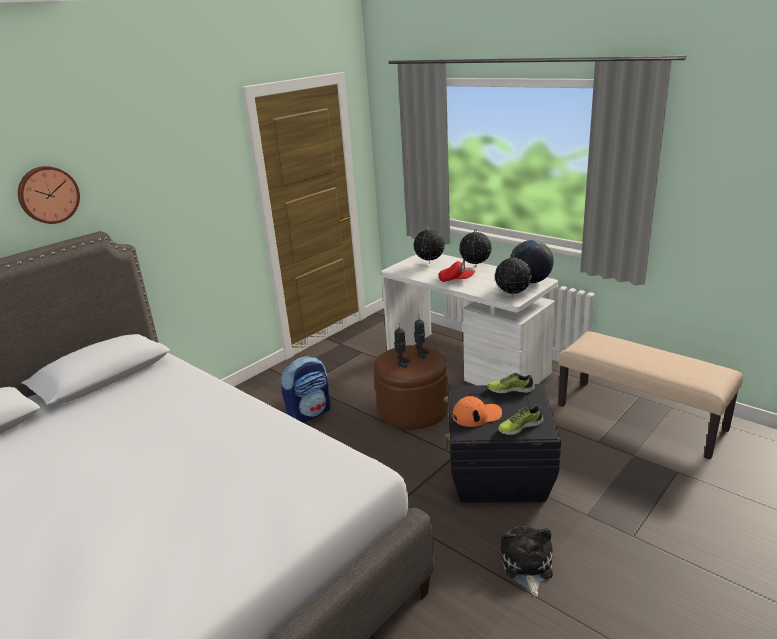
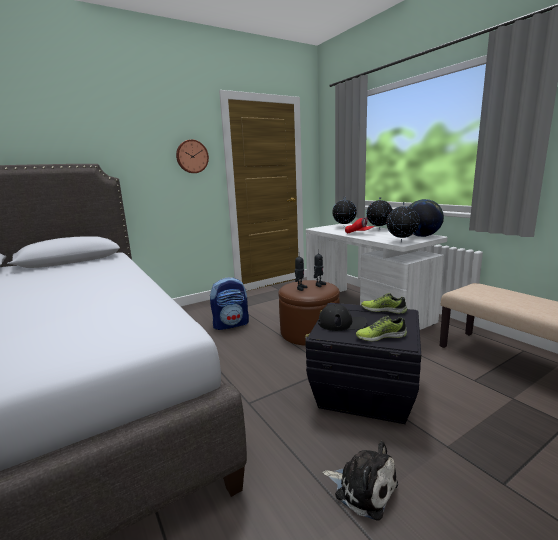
camera: 15 degrees right, 10 degrees down
wall clock [18,166,80,224] -> wall clock moved to [176,140,209,173]
orange cap [452,396,502,427] -> black cap [318,304,367,331]
plush toy [501,526,553,597] -> plush toy turned 105 degrees clockwise [322,441,398,520]

